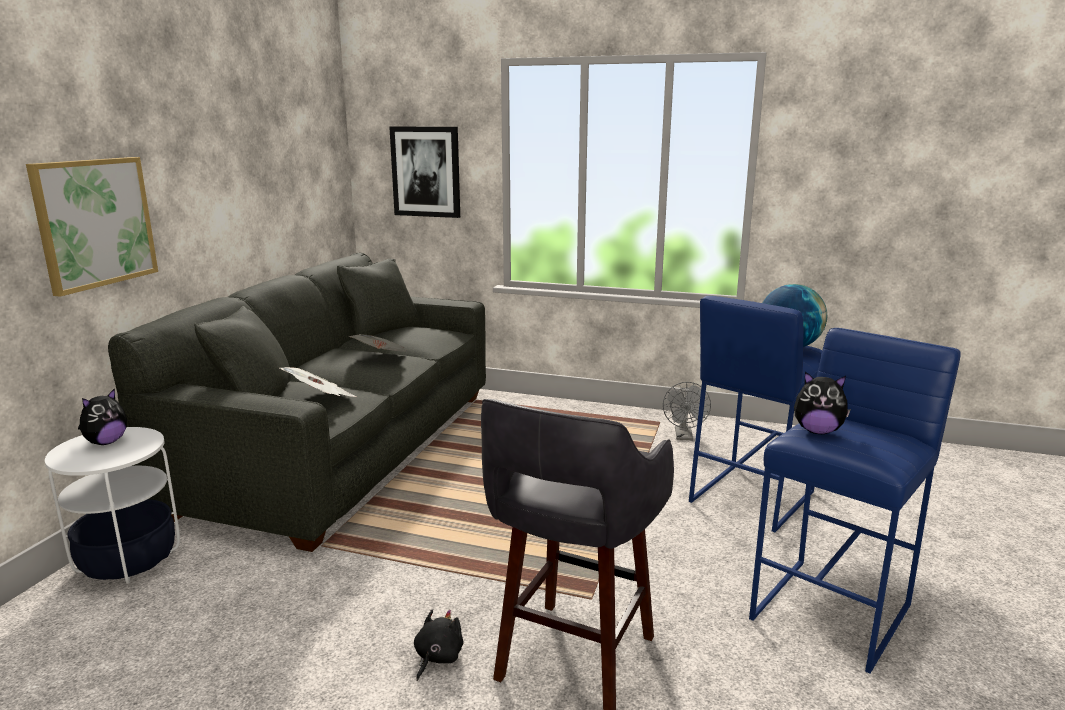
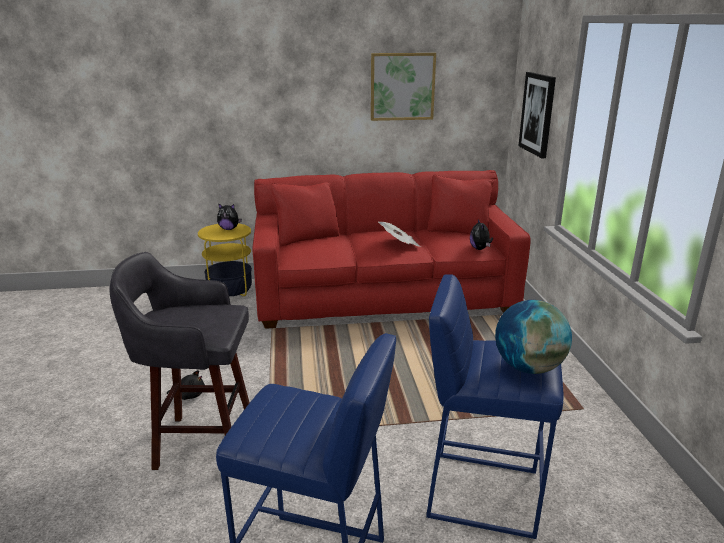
camera: 65 degrees right, 5 degrees up
picture [26,157,158,297] -> picture moved to [371,53,436,121]
white side table [45,427,180,584] -> yellow side table [198,223,252,297]
grey sofa [108,253,486,552] -> red sofa [252,170,531,329]
newspaper [280,367,357,397] -> none
grey fan [663,382,711,440] -> none
plush toy [794,372,851,434] -> plush toy moved to [470,219,493,250]

